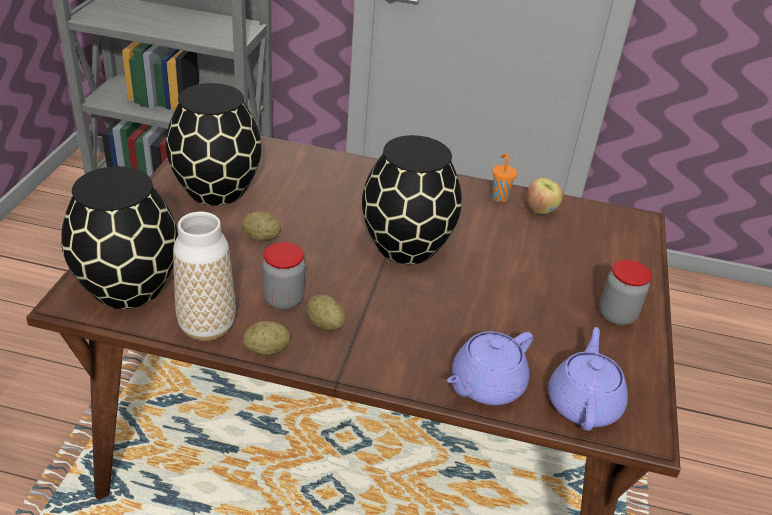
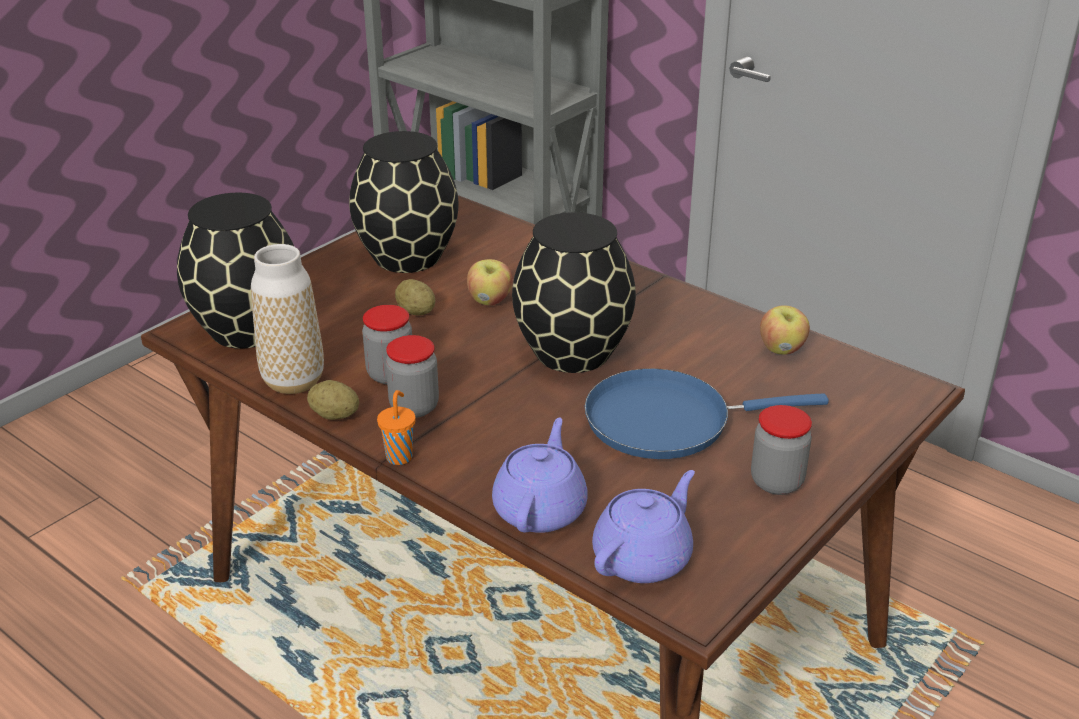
camera: 30 degrees right, 5 degrees down
potato [306,294,346,330] -> jar [386,335,439,418]
purple teapot [447,331,533,405] -> purple teapot turned 120 degrees clockwise [492,418,588,533]
orange cup [491,153,517,203] -> orange cup moved to [377,390,416,465]
none -> apple [467,259,513,305]
none -> blue frying pan [585,368,829,459]

